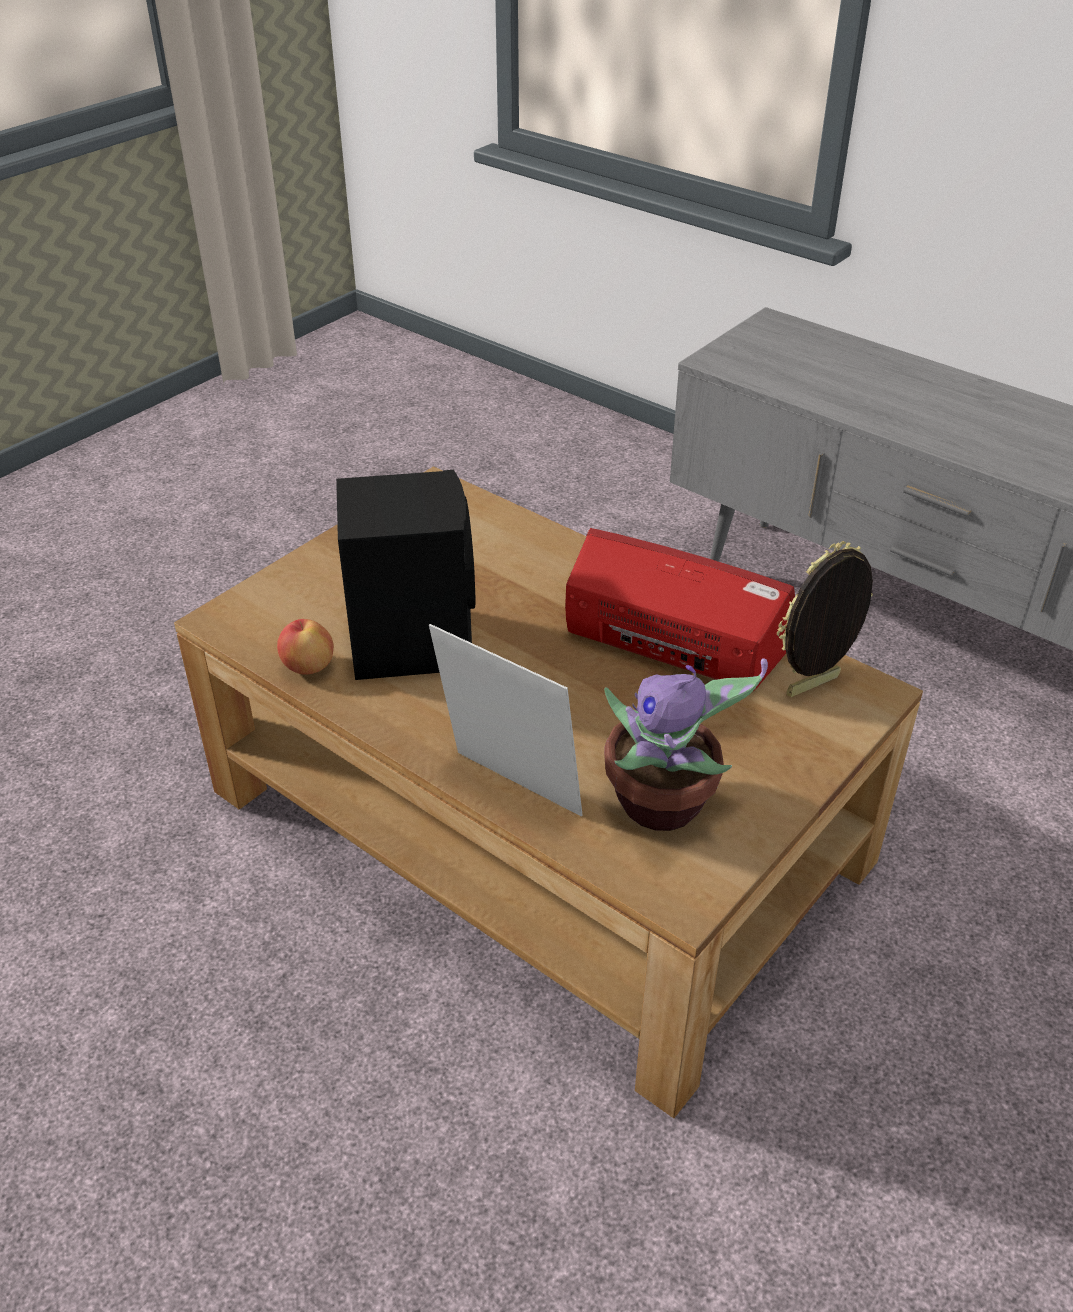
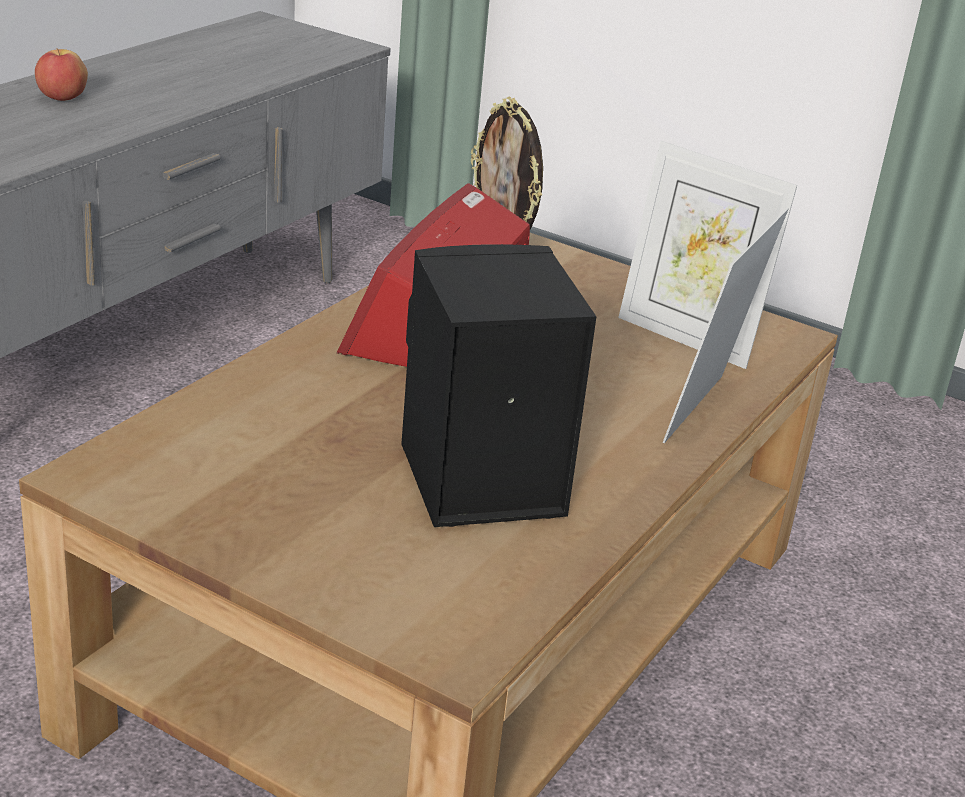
camera: 100 degrees left, 10 degrees down
apple [277,619,334,675] -> apple moved to [35,49,88,101]
potted plant [604,658,768,831] -> picture frame [618,141,797,369]

